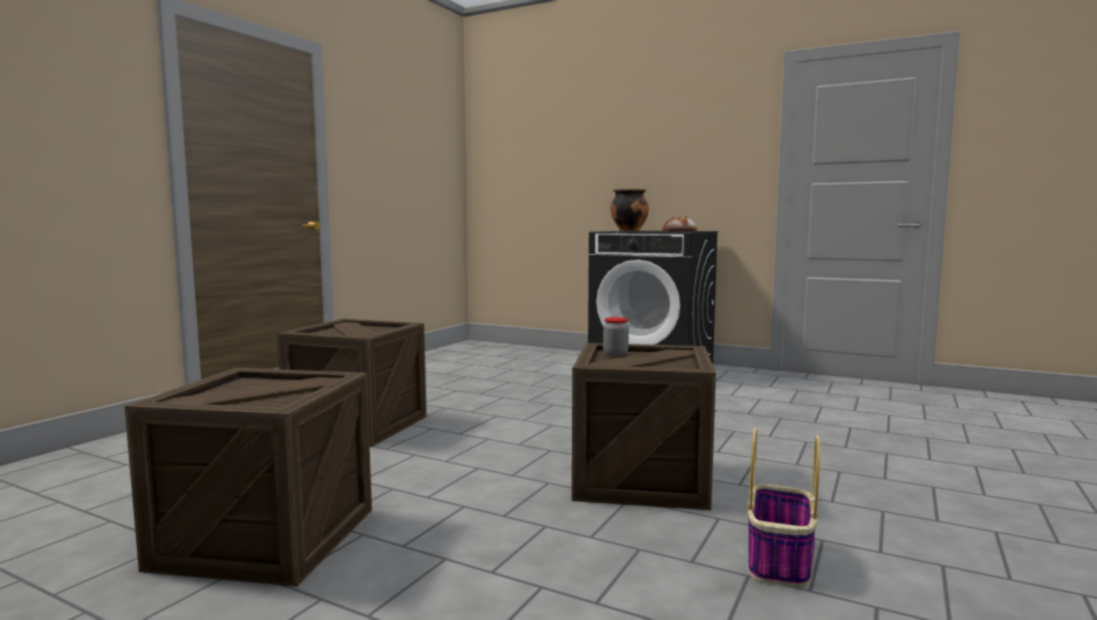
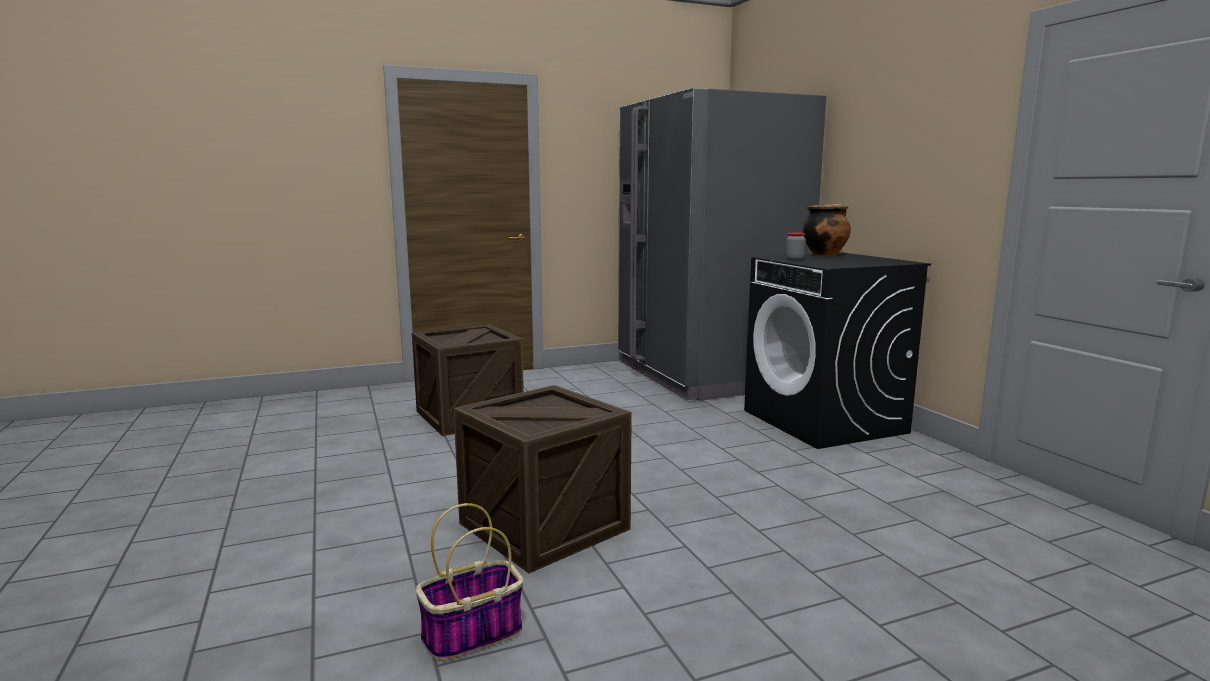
camera: 40 degrees right, 5 degrees up
crate [124,368,372,587] -> none
jar [603,317,629,356] -> jar moved to [786,232,806,261]
bread [662,216,697,232] -> none
none -> grey fridge [618,88,826,401]

